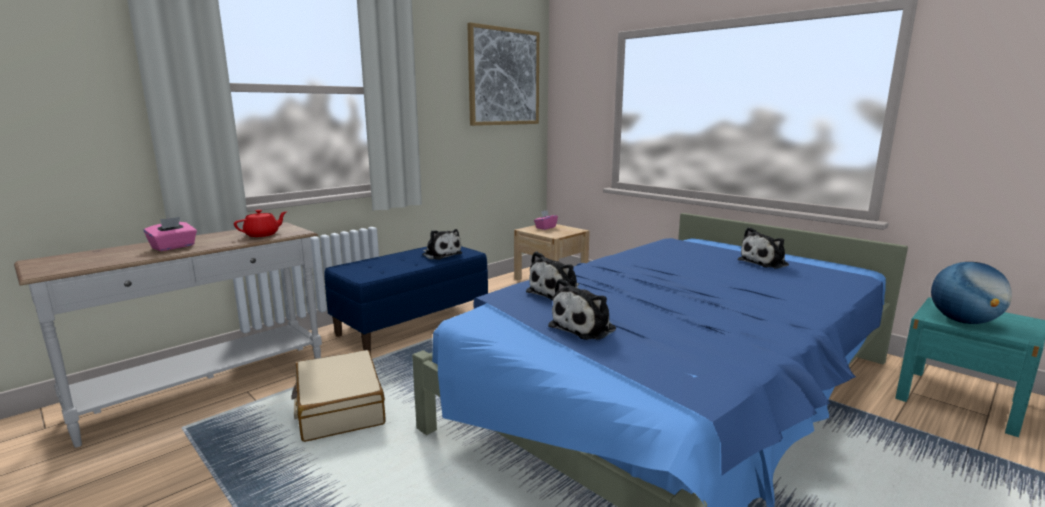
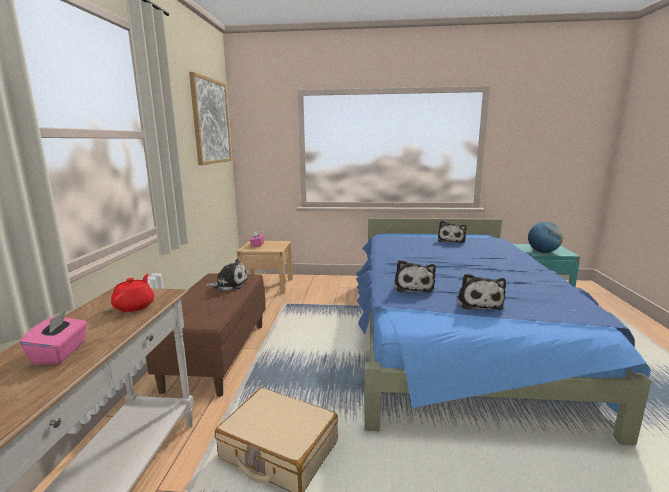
camera: 40 degrees left, 0 degrees up
blue bench [324,246,488,353] -> brown bench [146,273,266,397]

